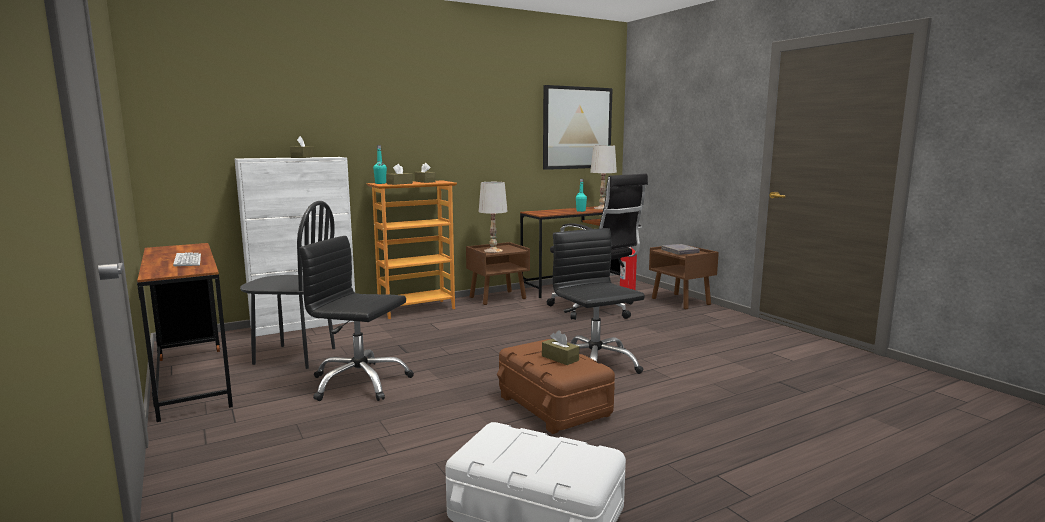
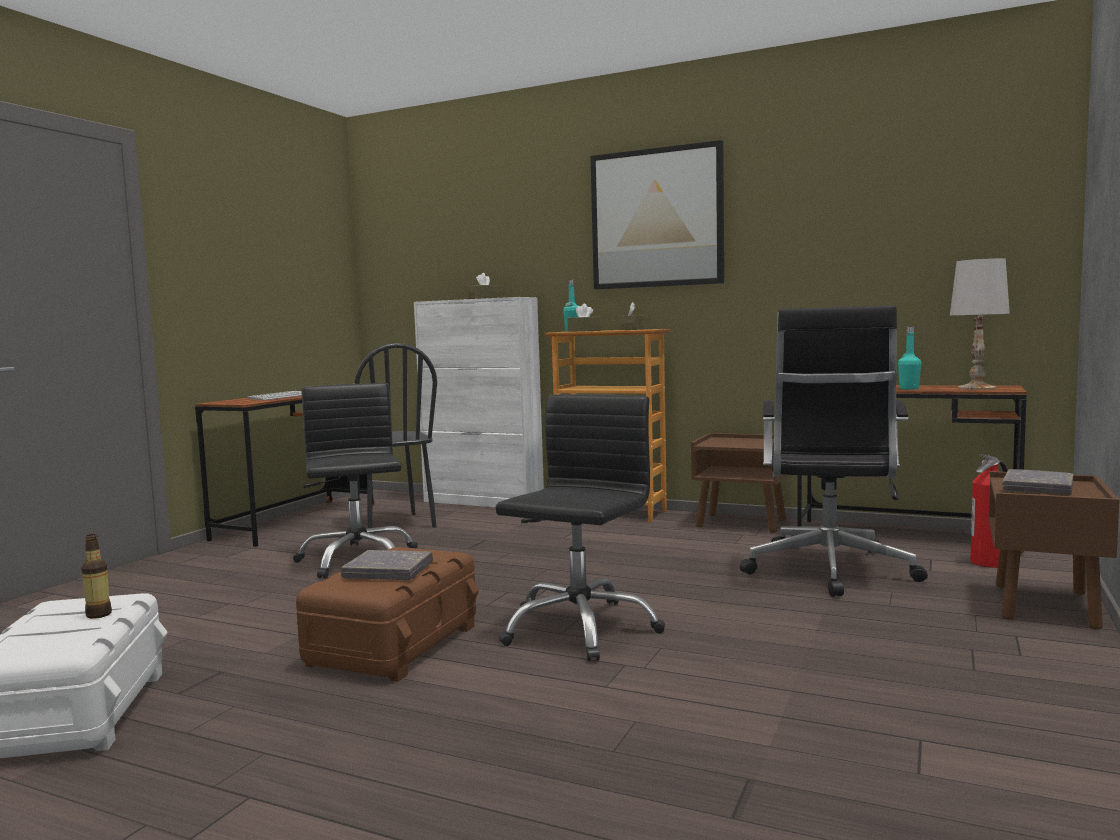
camera: 55 degrees right, 5 degrees down
white table lamp [479,182,508,253] -> none
brown tissue box [542,330,579,365] -> grey book [341,550,433,580]
picture [543,85,613,170] -> picture moved to [590,140,724,290]
none -> bottle [81,534,112,619]

